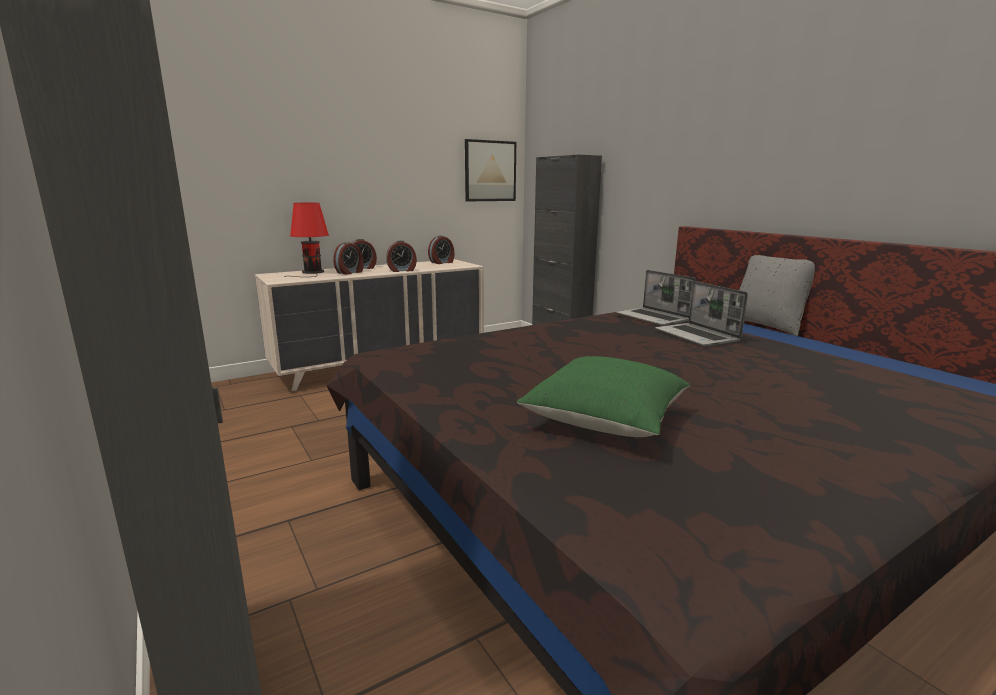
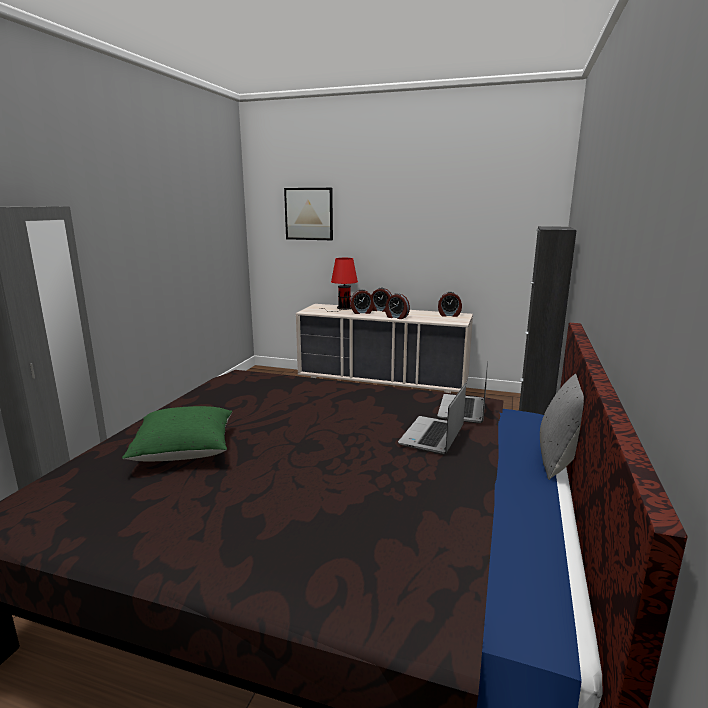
camera: 50 degrees right, 0 degrees up
picture [465,139,516,201] -> picture moved to [284,188,333,240]

